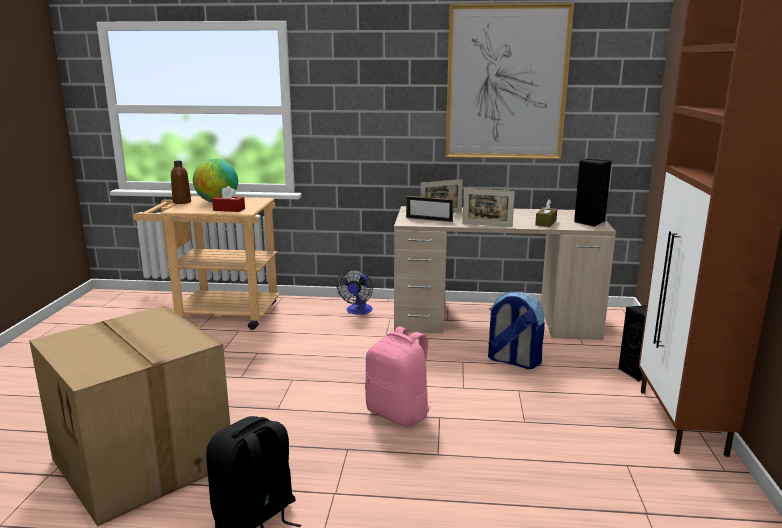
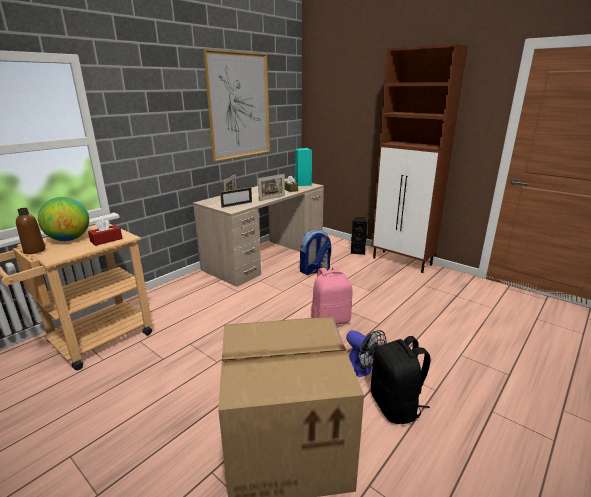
camera: 55 degrees left, 5 degrees up
fan [337,269,373,315] -> fan moved to [346,330,387,377]
black speaker [574,159,612,227] -> turquoise speaker [295,148,312,186]

